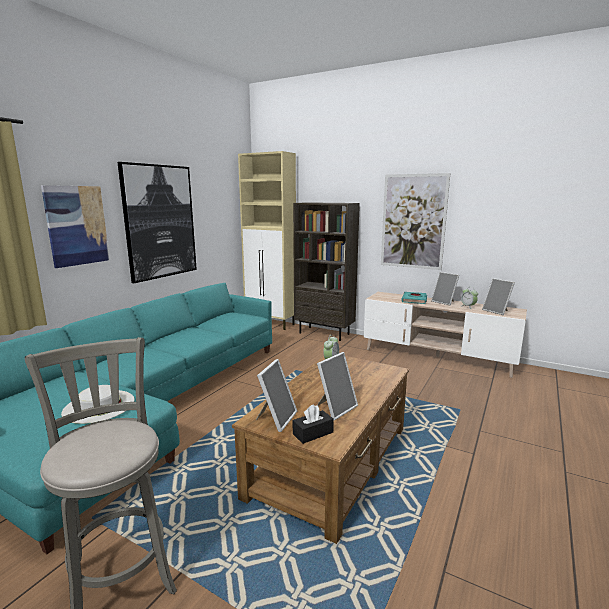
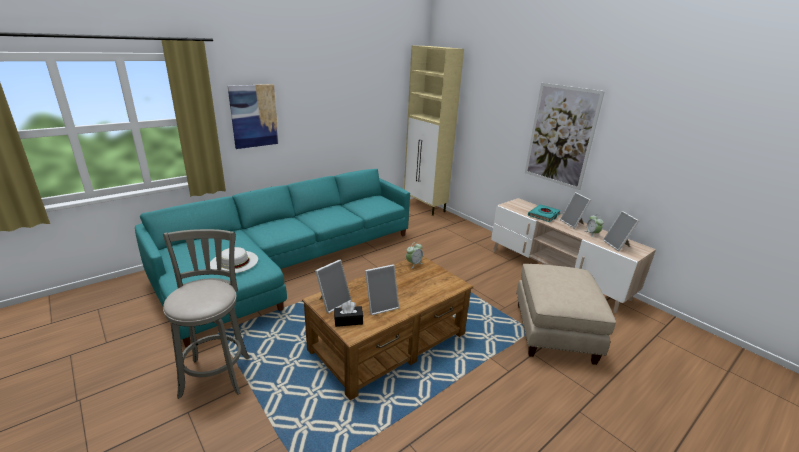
camera: 20 degrees right, 10 degrees up
picture [118,162,197,283] -> none
brown bookcase [293,202,360,341] -> none
none -> beige ottoman [516,264,616,365]

